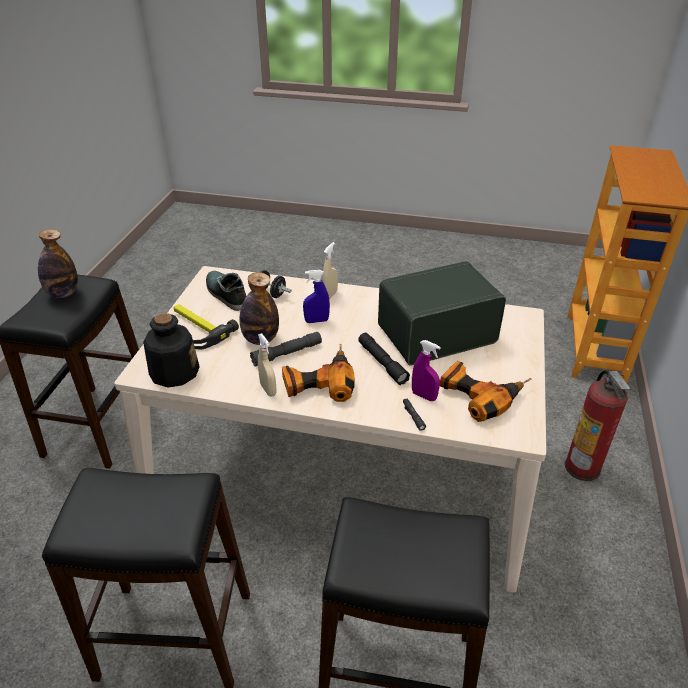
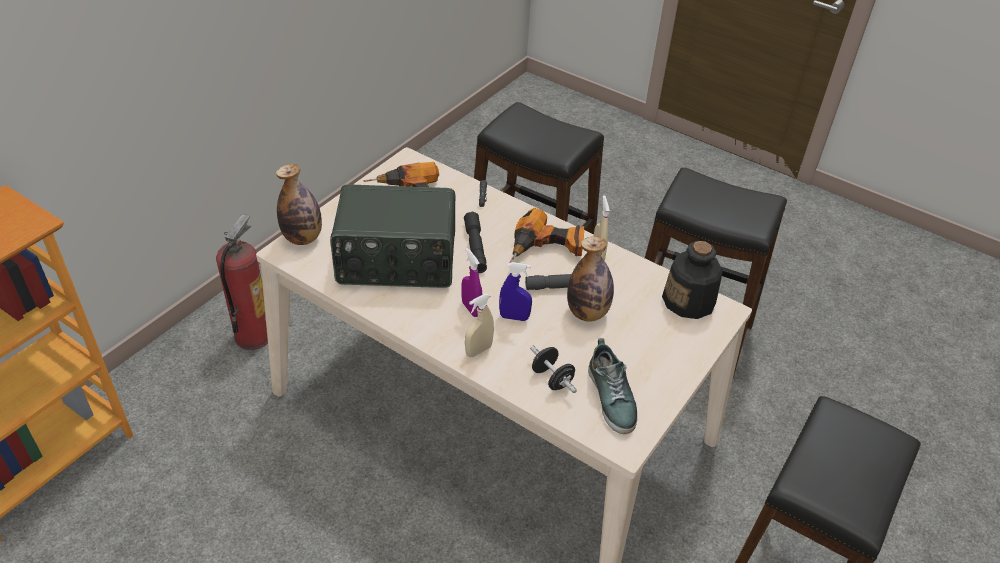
camera: 160 degrees left, 5 degrees up
bottle [38,229,78,298] -> bottle moved to [276,164,322,245]
hammer [173,304,239,350] -> none
purple spray bottle [412,340,441,401] -> purple spray bottle moved to [461,248,482,317]

